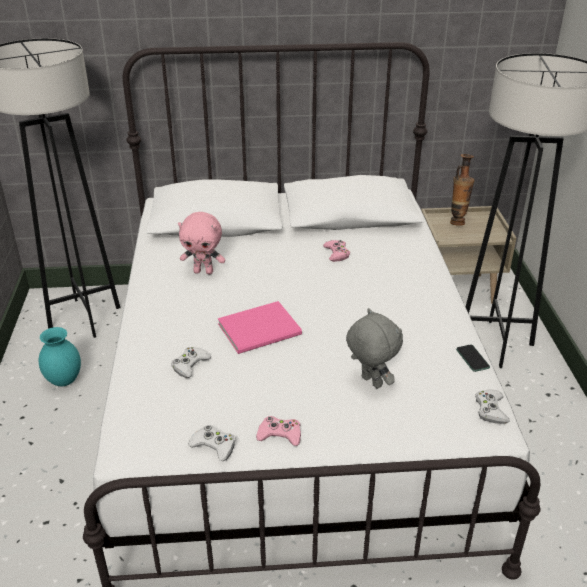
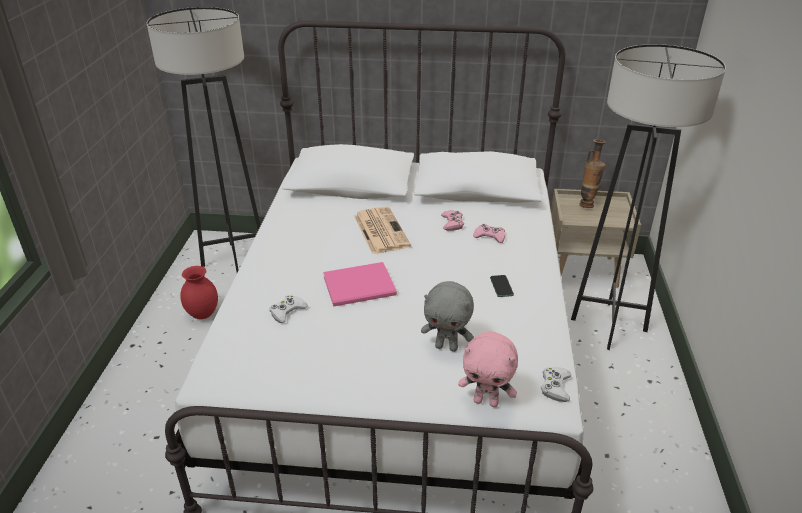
camera: 10 degrees right, 0 degrees up
turquoise vase [39,327,81,386] -> red vase [180,266,218,319]
pink plush toy [178,212,225,274] -> pink plush toy moved to [458,332,518,407]
white game controller [188,425,236,461] -> none
pink game controller [256,416,301,446] -> pink game controller moved to [473,224,505,243]
grey plush toy [346,308,403,389] -> grey plush toy turned 135 degrees clockwise [421,281,474,352]
phone [456,345,490,372] -> phone moved to [490,275,514,297]
none -> newspaper [354,207,411,254]

